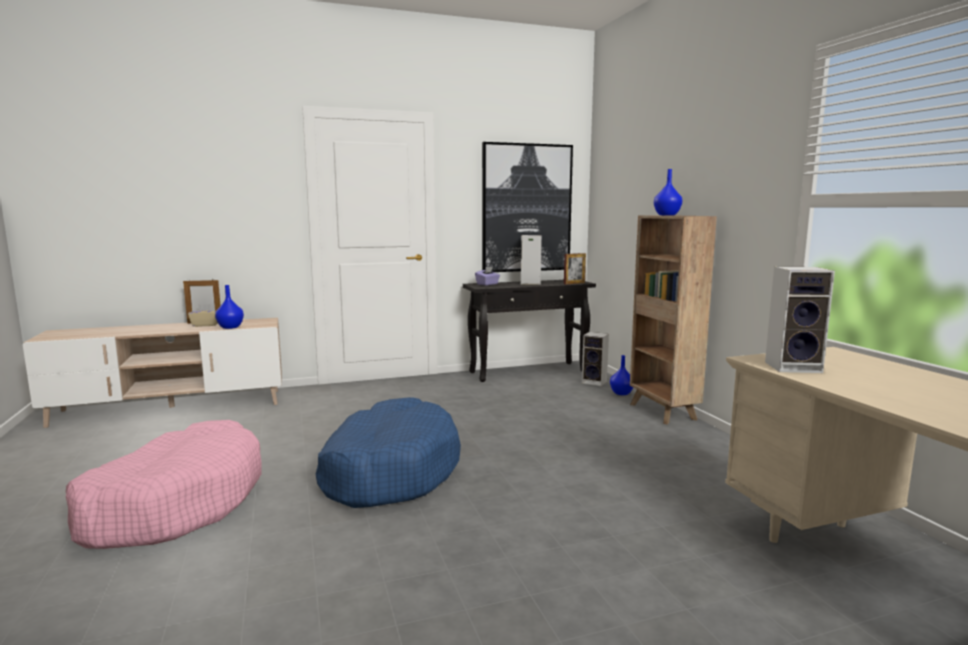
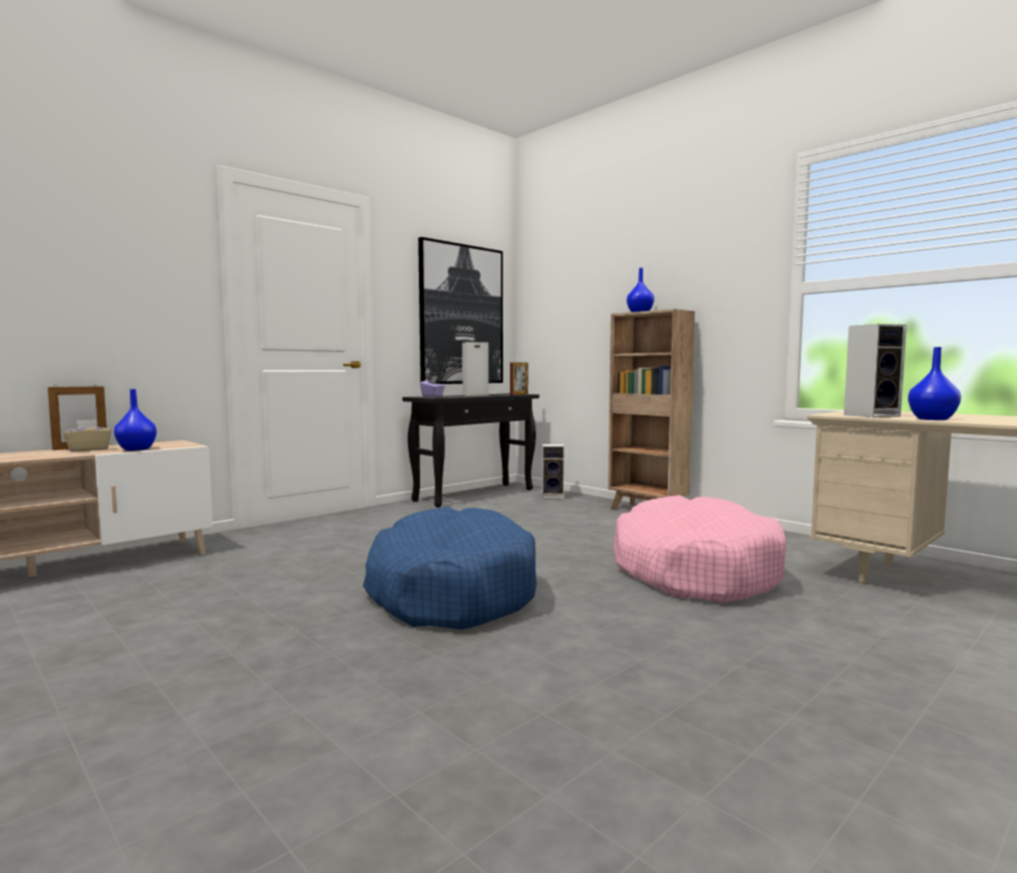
camera: 25 degrees left, 5 degrees down
pink dog bed [65,420,262,549] -> pink dog bed moved to [614,495,787,603]
blue vase [610,355,633,395] -> blue vase moved to [908,347,961,420]

